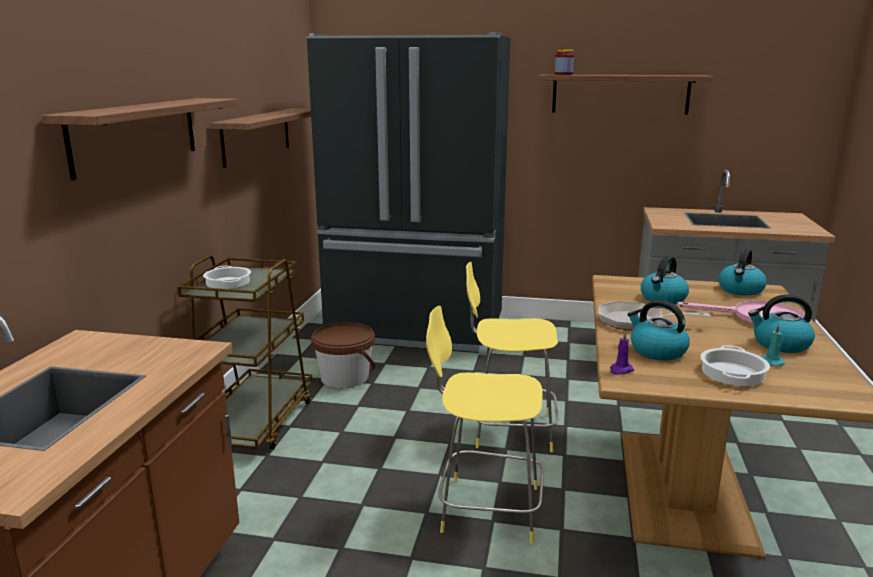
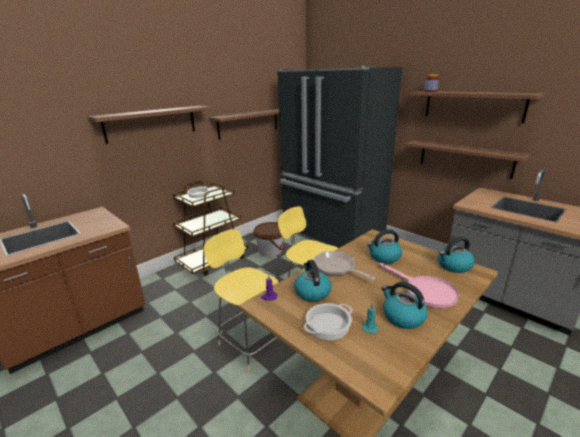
camera: 35 degrees right, 5 degrees up
none -> shelf [406,140,531,179]

